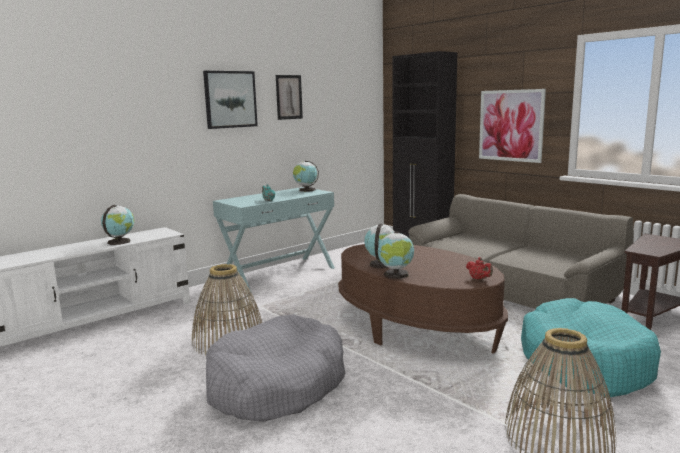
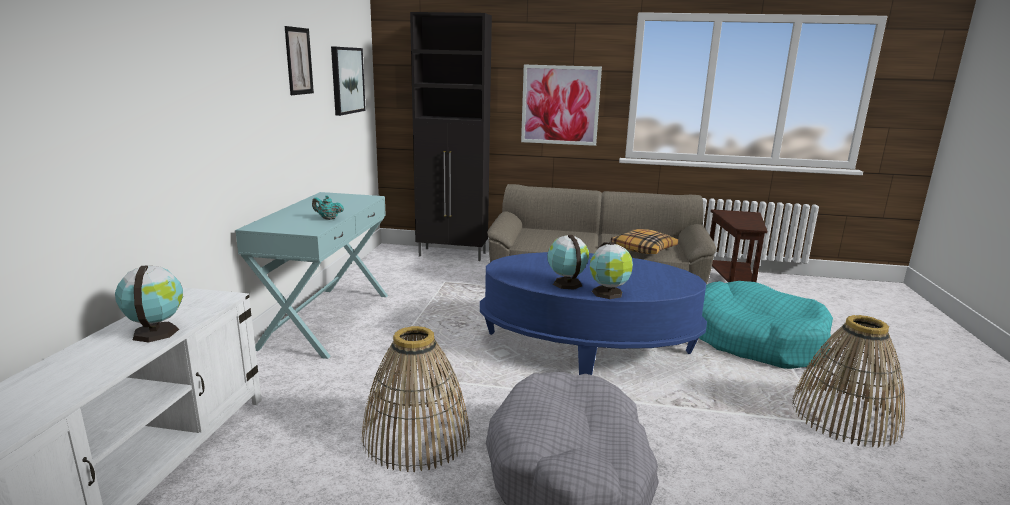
camera: 40 degrees left, 5 degrees up
picture [203,71,258,129] -> picture moved to [331,47,366,116]
globe [293,161,319,192] -> none
brown coffee table [338,244,508,354] -> blue coffee table [480,252,707,375]
red teapot [466,257,493,280] -> none
none -> pillow [611,229,679,254]

